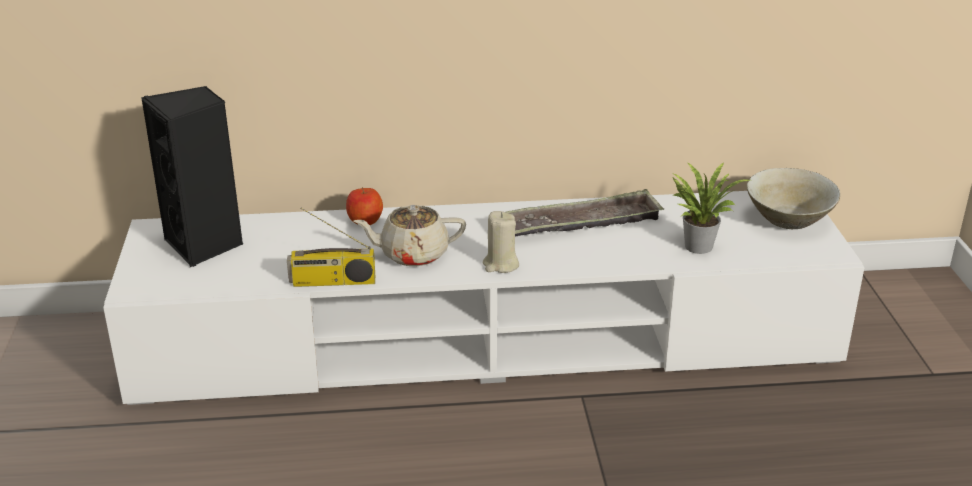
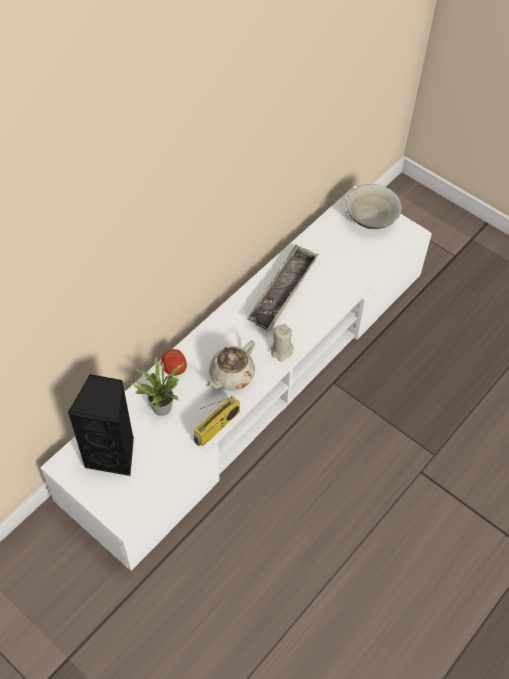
camera: 45 degrees left, 25 degrees up
potted plant [673,162,750,254] -> potted plant moved to [131,356,185,416]

